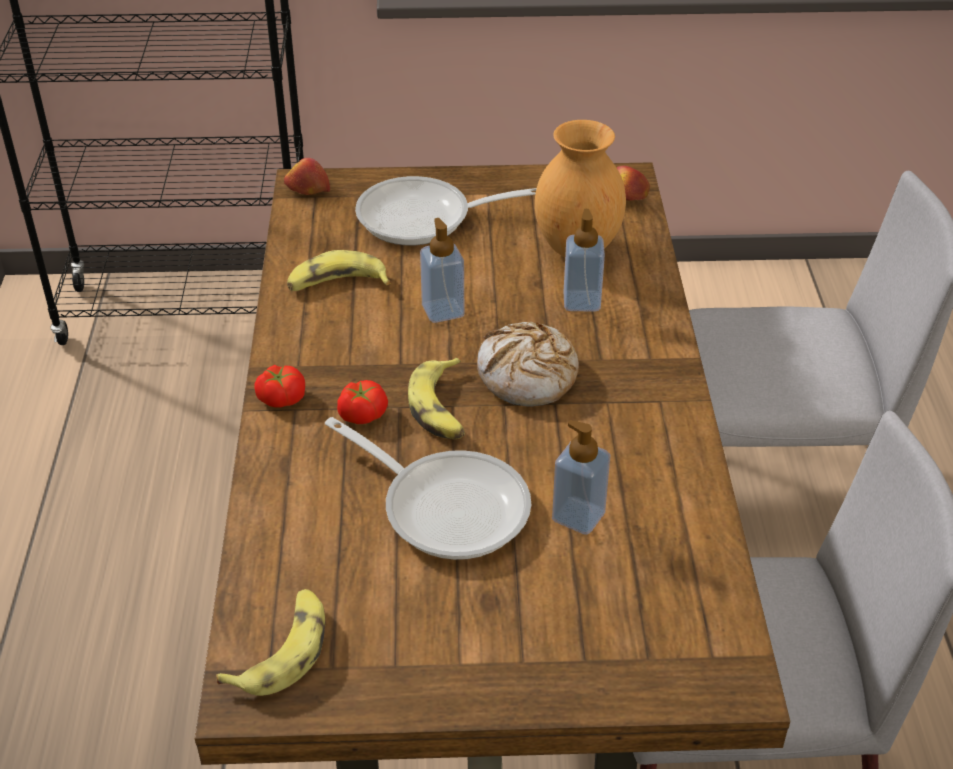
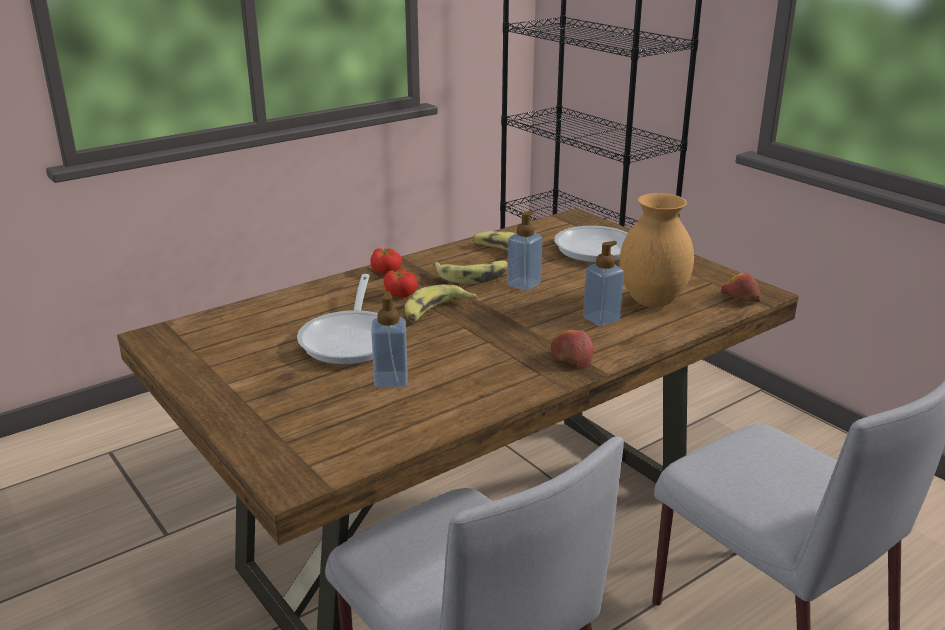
camera: 55 degrees right, 15 degrees down
banana [216,589,325,696] -> banana moved to [433,260,508,284]
apple [284,158,330,195] -> apple moved to [551,330,594,369]
bread [477,322,579,406] -> none

